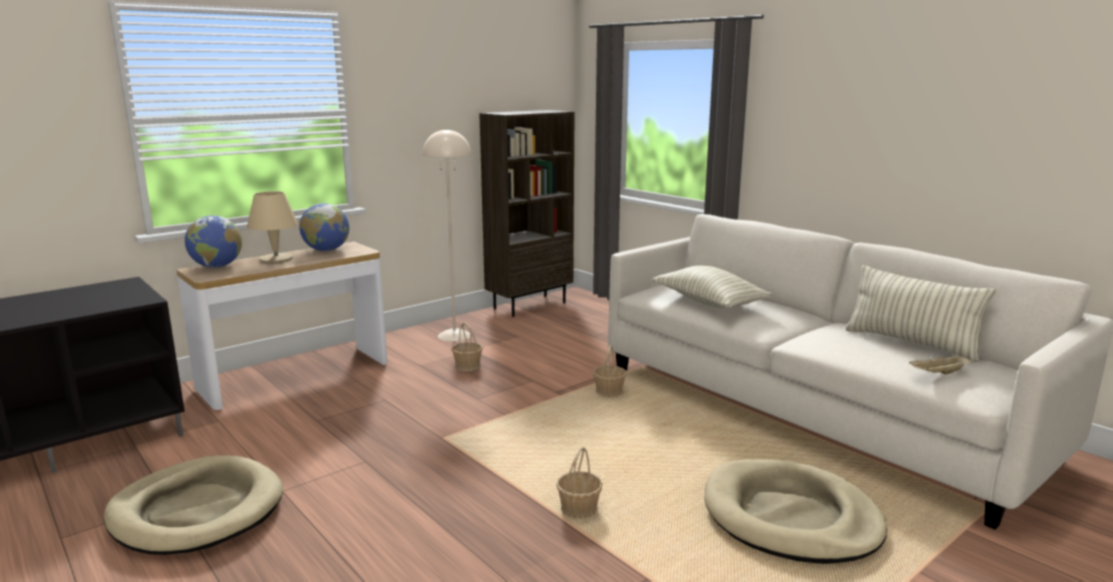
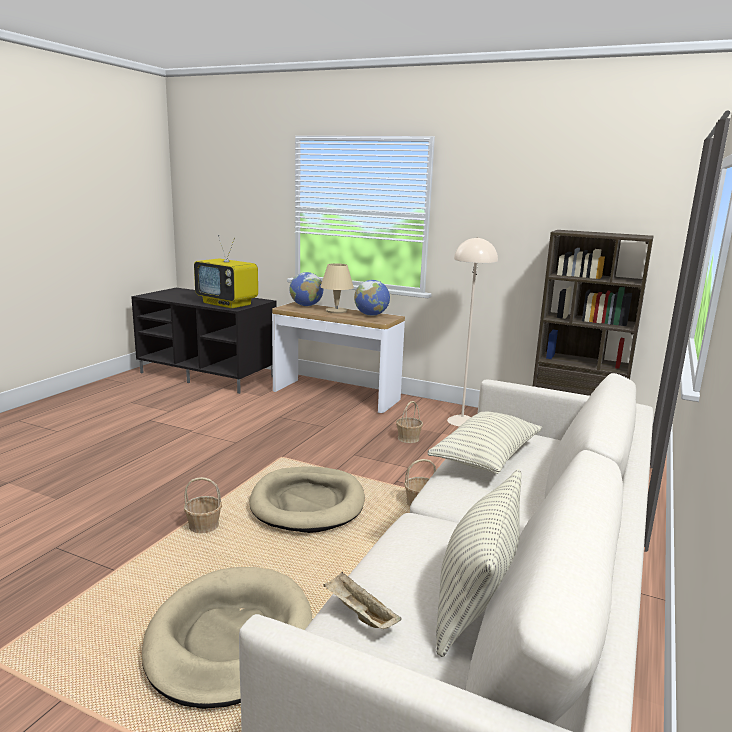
camera: 65 degrees right, 0 degrees up
beige dog bed [104,455,283,555] -> beige dog bed moved to [249,466,365,533]
none -> television [194,235,258,308]

